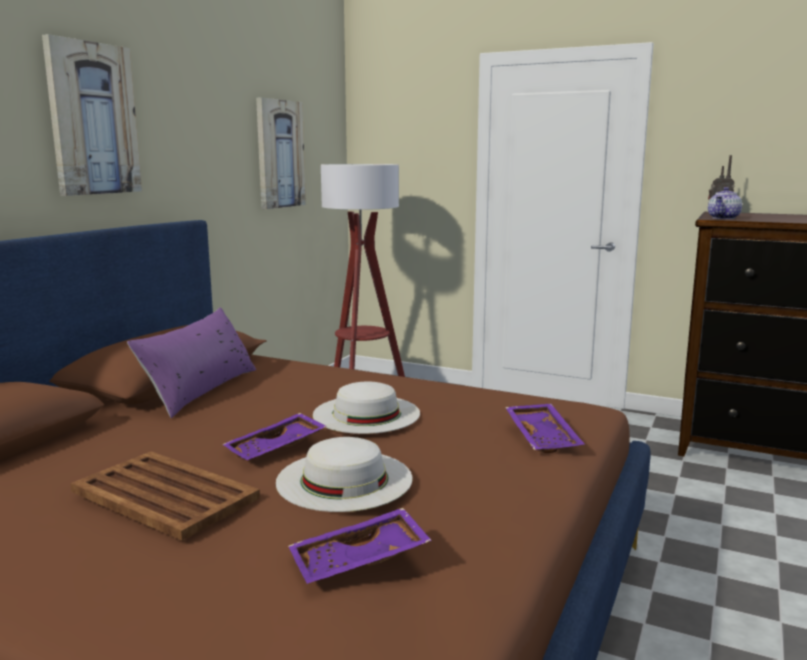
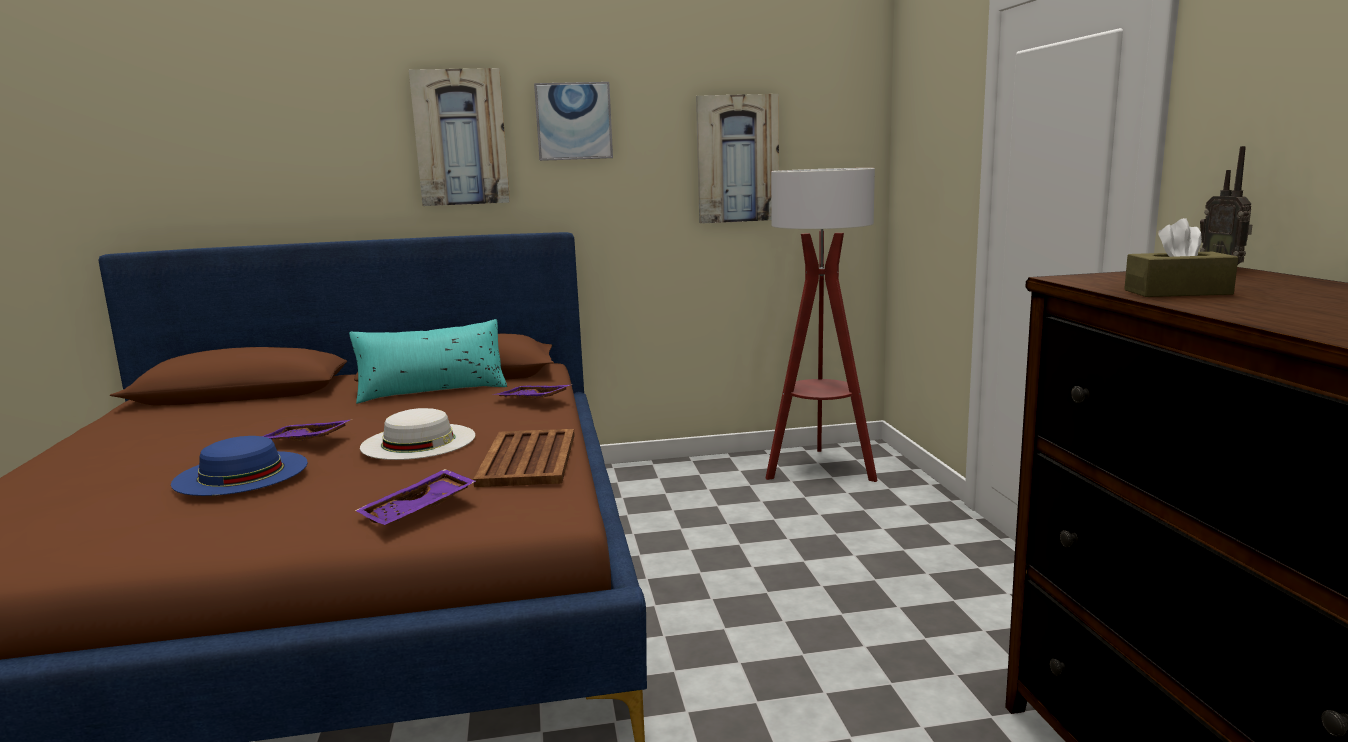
camera: 55 degrees right, 0 degrees up
brown tray [70,451,260,541] -> brown tray moved to [473,429,575,487]
purple pillow [127,307,256,418] -> turquoise pillow [349,319,507,404]
white hat [276,437,412,512] -> blue hat [171,436,308,496]
purple tray [288,508,432,584] -> purple tray moved to [494,385,570,399]
teapot [708,187,742,219] -> none
none -> picture [534,82,613,161]
none -> brown tissue box [1124,218,1238,297]

